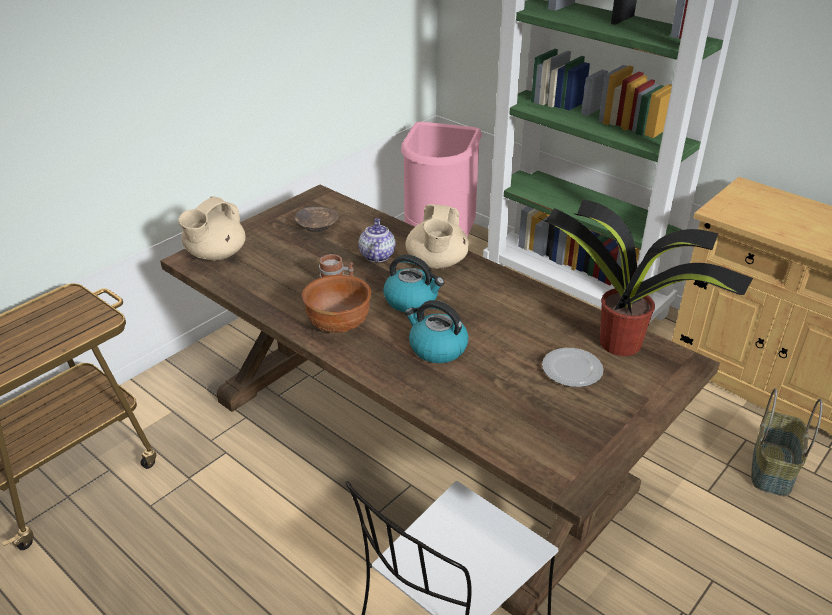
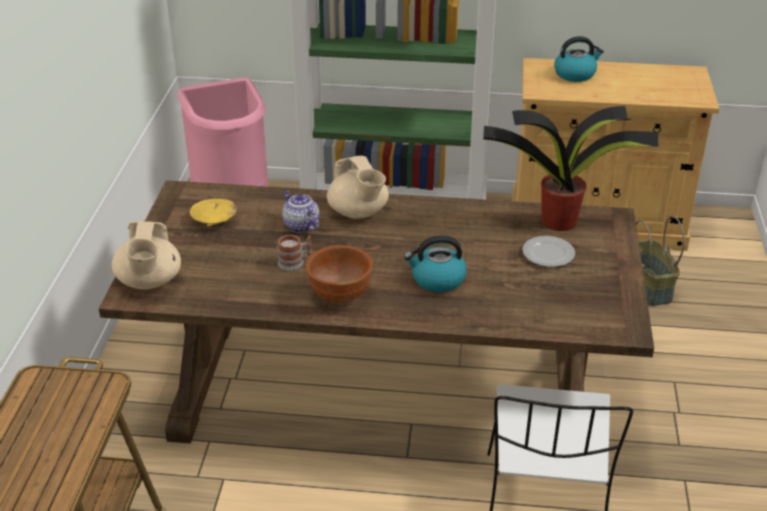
camera: 35 degrees left, 0 degrees up
brown bowl [295,207,339,232] -> yellow bowl [190,199,237,227]
kettle [383,255,444,312] -> kettle moved to [554,36,604,82]

